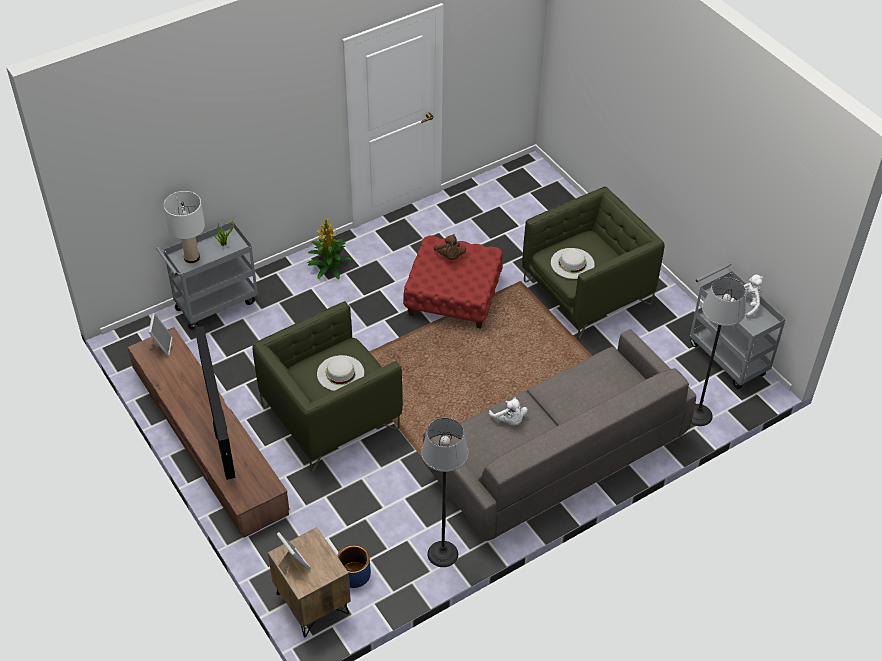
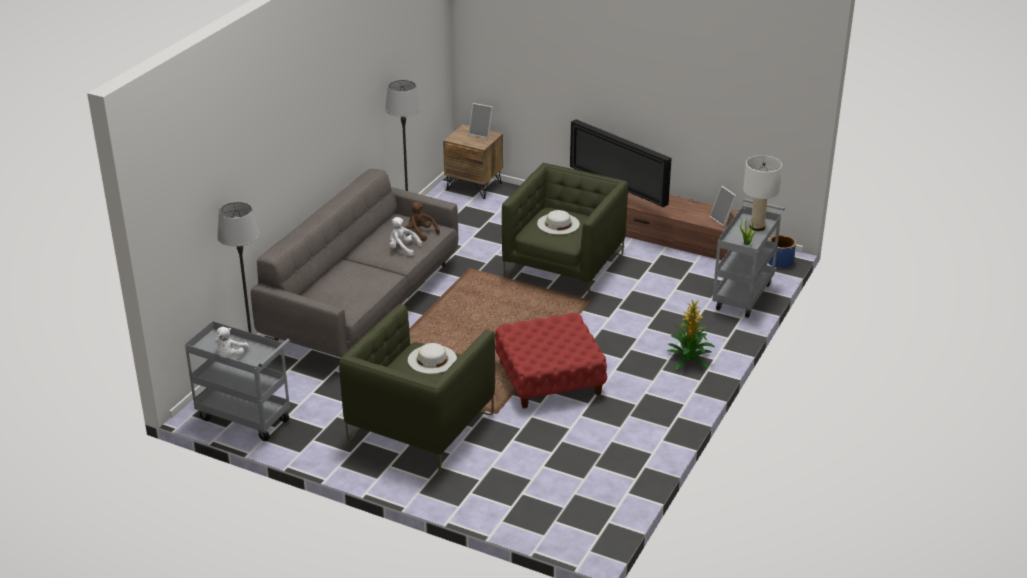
camera: 150 degrees right, 15 degrees down
blue planter [337,545,371,588] -> blue planter moved to [768,235,796,268]
brown plush toy [434,234,466,260] -> brown plush toy moved to [406,202,440,241]

